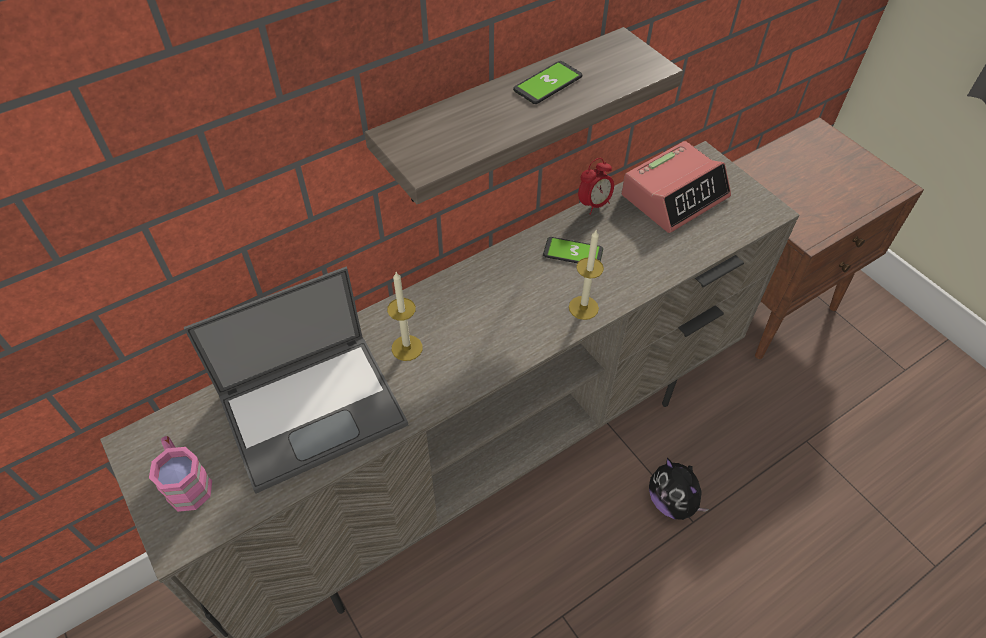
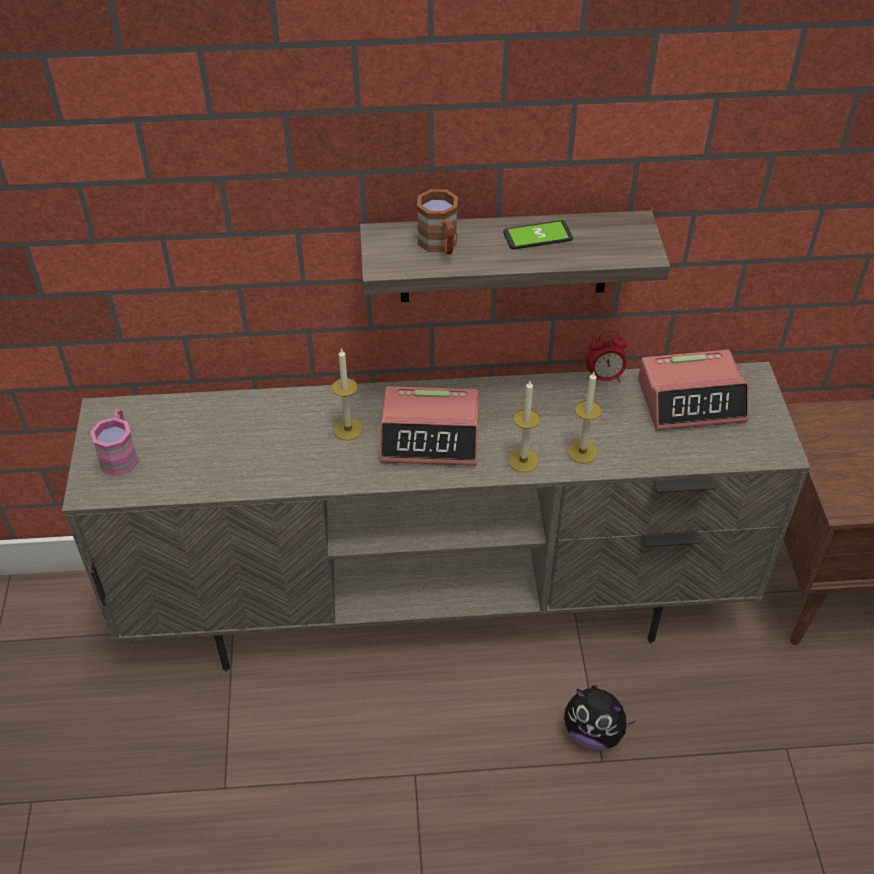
camera: 30 degrees right, 5 degrees down
laptop [184,267,408,494] -> none
phone [543,237,603,263] -> none
plush toy [649,458,709,520] -> plush toy turned 60 degrees counterclockwise [564,685,635,750]
none -> alarm clock [380,386,479,466]
none -> brown mug [417,189,458,254]
none -> candle [568,372,602,463]

